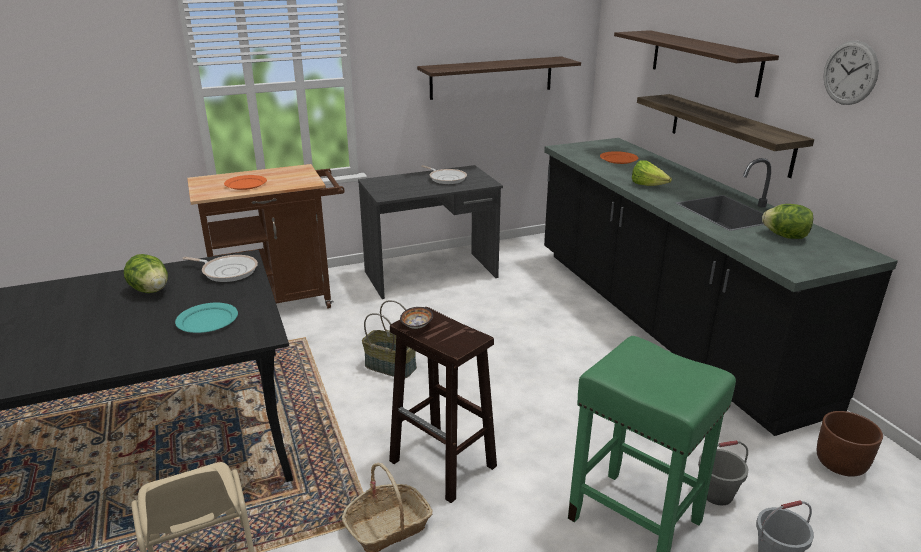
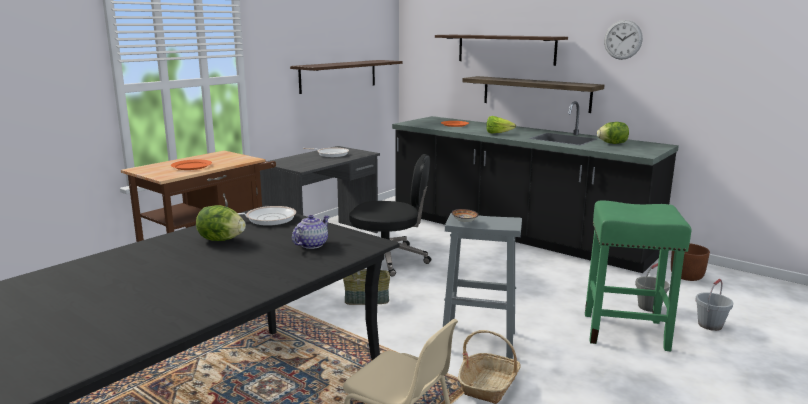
camera: 30 degrees left, 10 degrees down
turquoise plate [175,303,238,333] -> teapot [292,215,329,249]
brown stool [389,307,497,503] -> grey stool [443,213,522,359]
none -> black office chair [349,154,431,277]

